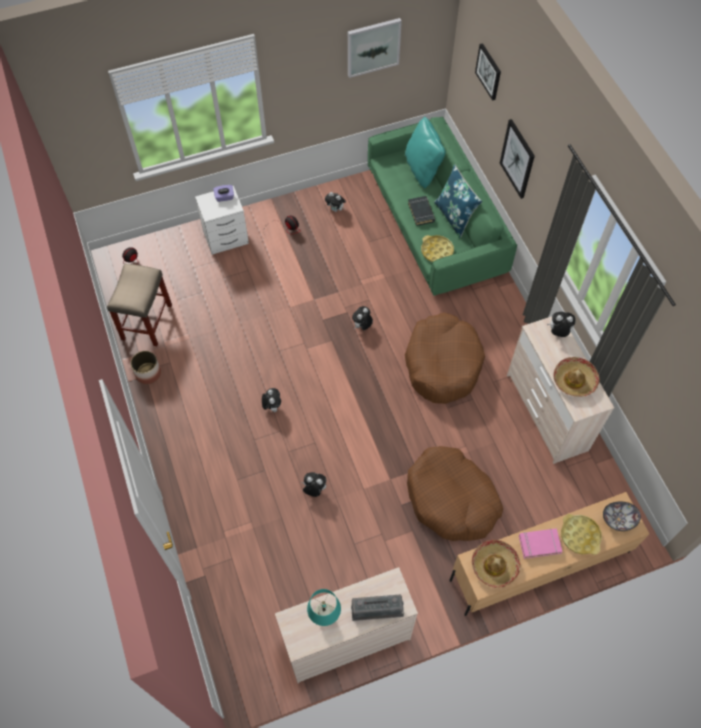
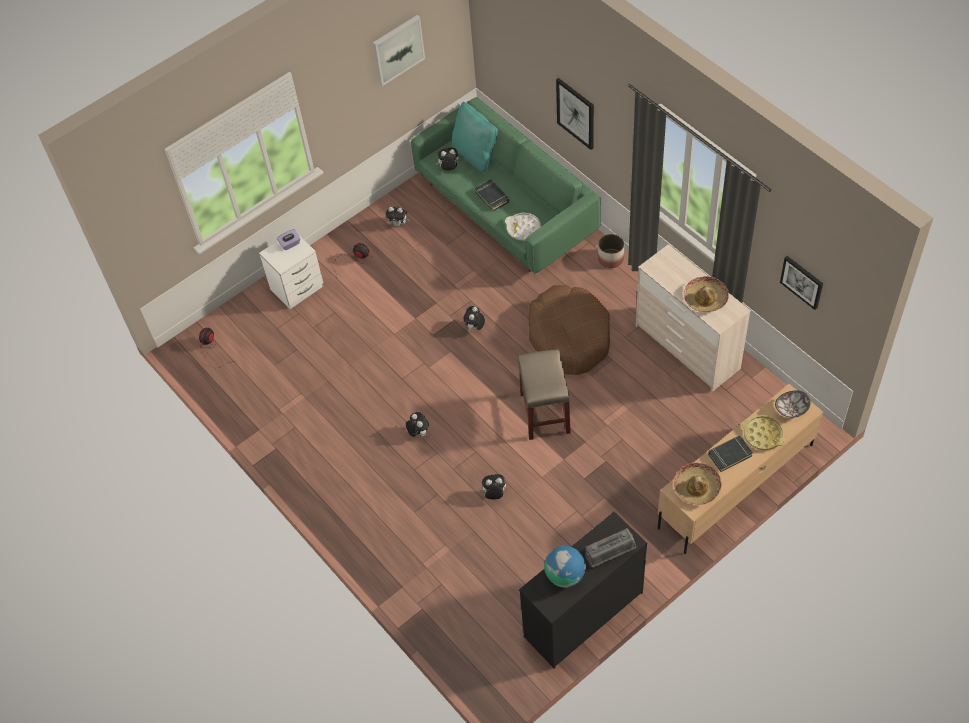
camera: 15 degrees left, 5 degrees down
beige stool [107,263,172,346] -> beige stool moved to [518,349,570,440]
planter [131,351,161,384] -> planter moved to [598,234,624,268]
beige dresser [275,567,418,683] -> black dresser [519,512,647,669]
turquoise table lamp [307,589,341,626] -> globe [544,546,586,588]
brown dog bed [407,446,503,541] -> none
yellow tray [421,235,454,262] -> white tray [505,213,541,241]
blue pillow [434,164,482,239] -> none
picture [475,43,501,101] -> picture moved to [780,256,823,310]
pink book [519,528,563,559] -> black book [708,435,753,472]
plush toy [547,312,576,337] -> plush toy moved to [436,148,459,170]

